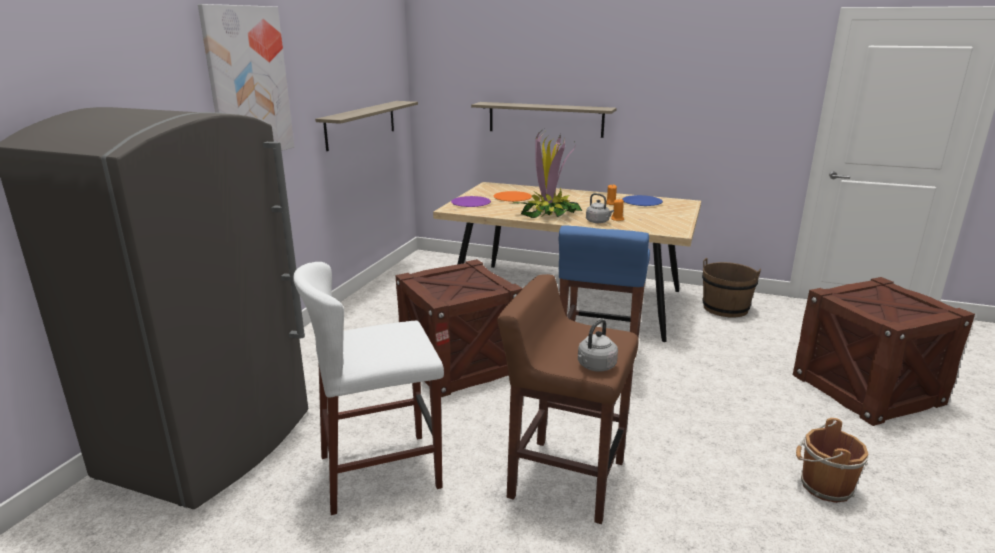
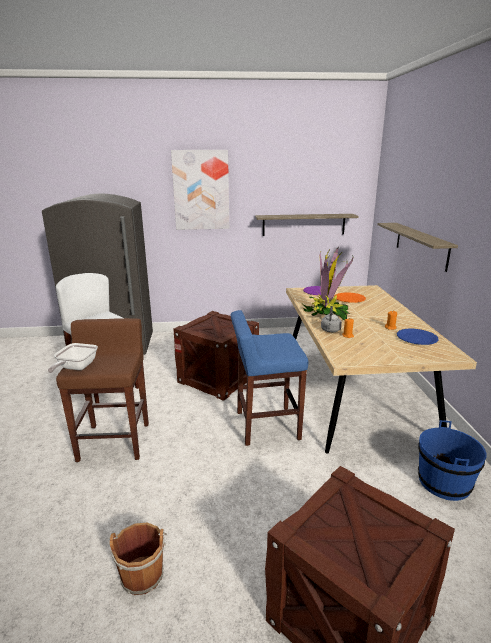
camera: 65 degrees right, 0 degrees up
grey kettle [578,319,618,372] -> frying pan [48,343,98,373]
brown bucket [702,258,761,318] -> blue bucket [418,420,487,501]

